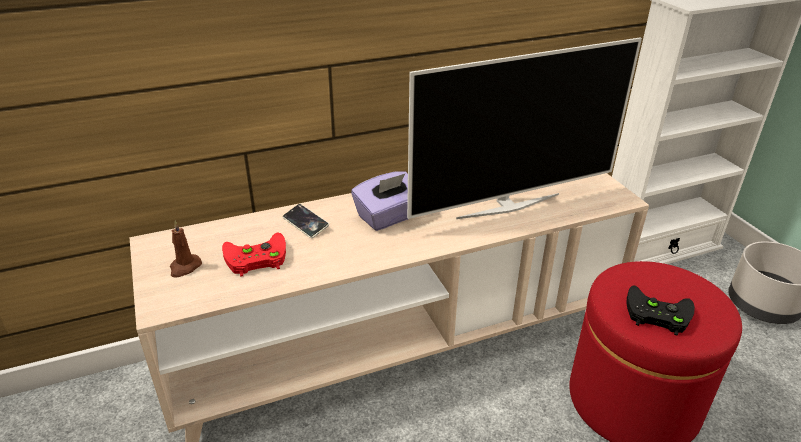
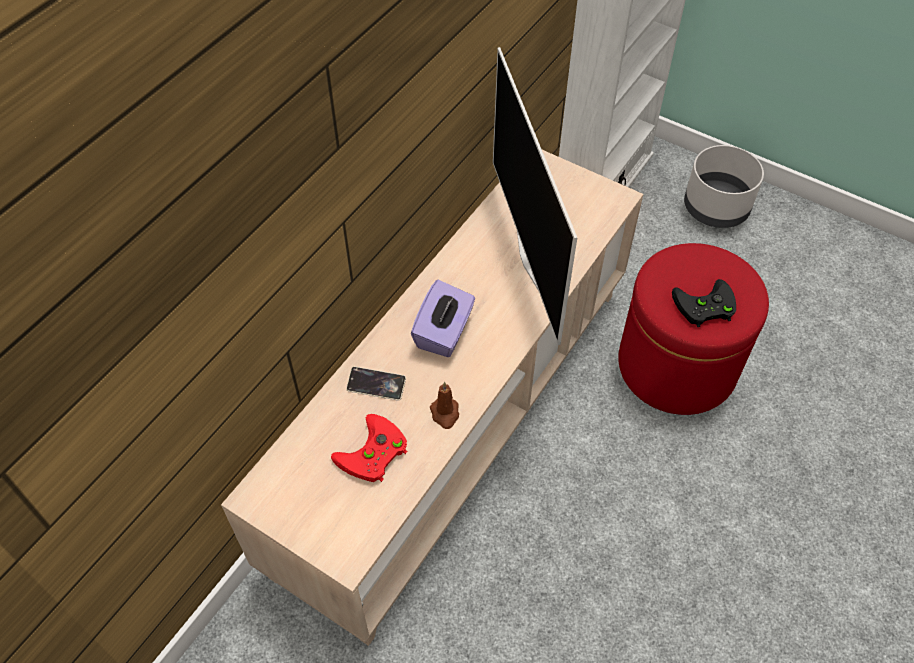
camera: 35 degrees left, 20 degrees up
brown candle [170,221,202,278] -> brown candle moved to [430,382,459,429]
television [407,38,642,219] -> television turned 135 degrees clockwise [493,47,577,345]

